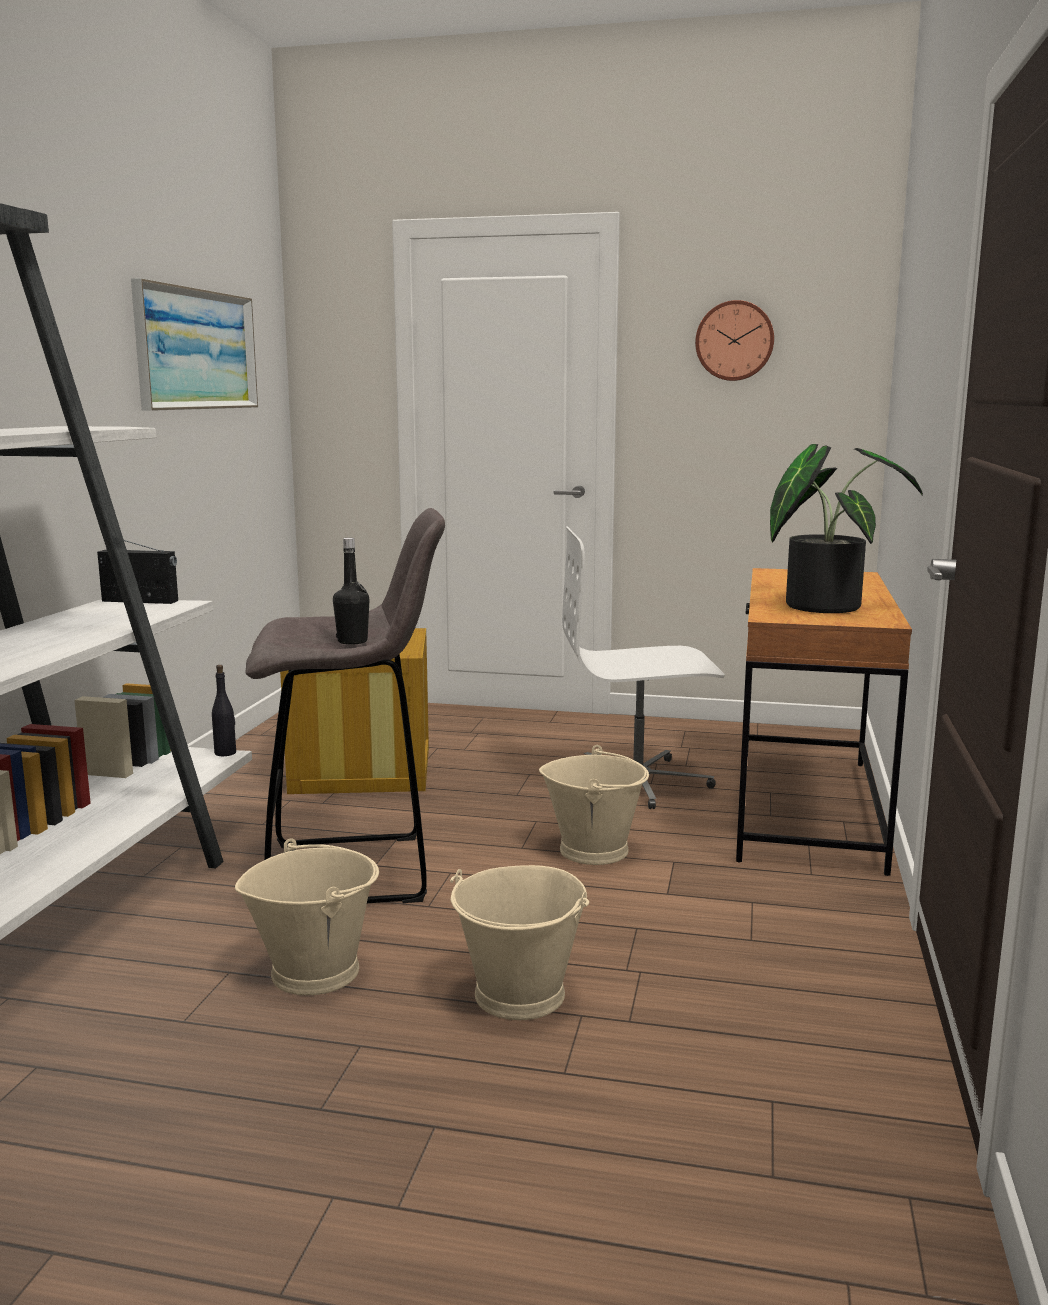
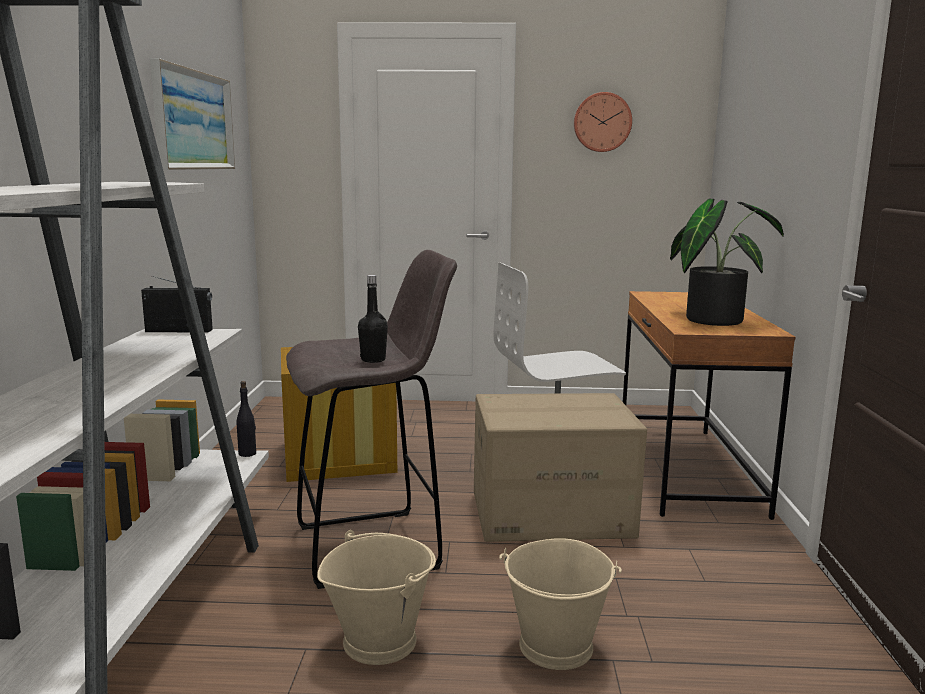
camera: 10 degrees left, 0 degrees up
beige bucket [539,745,649,865] -> cardboard box [474,393,647,542]

